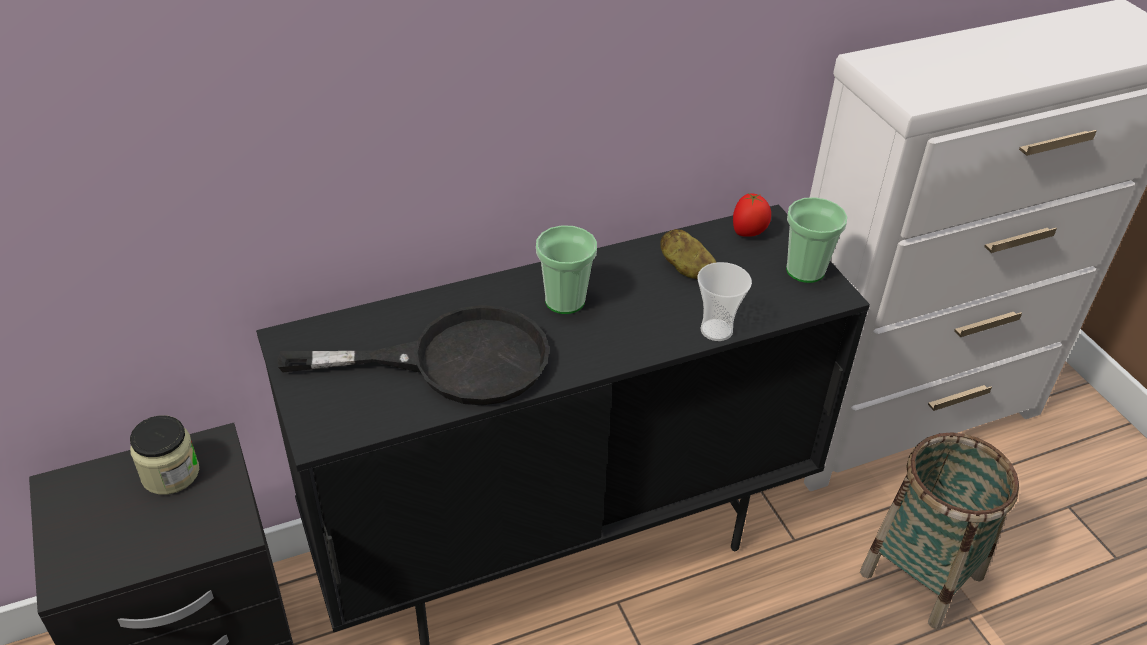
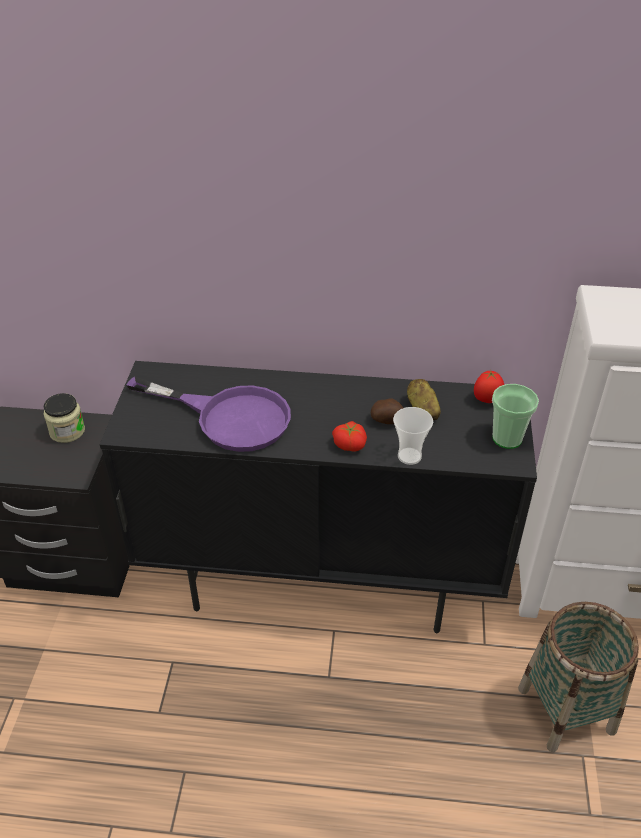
camera: 30 degrees right, 0 degrees up
black frying pan [277,305,549,405] -> purple frying pan [126,376,291,452]
cup [536,225,597,314] -> none
none -> tomato [332,421,367,452]
none -> potato [371,399,403,424]

